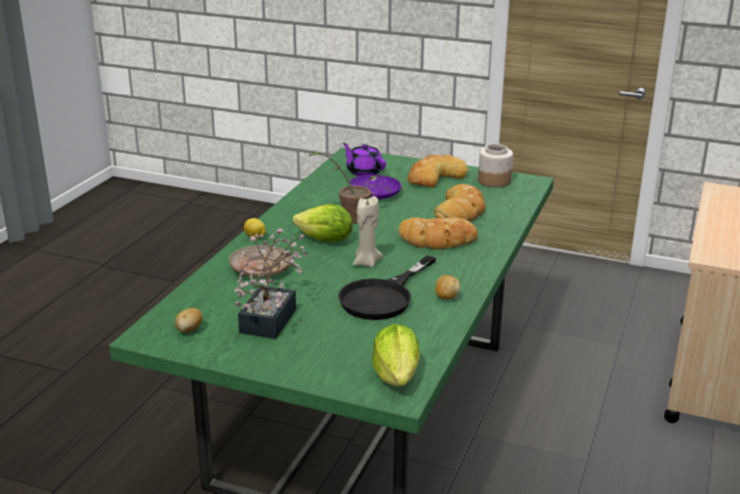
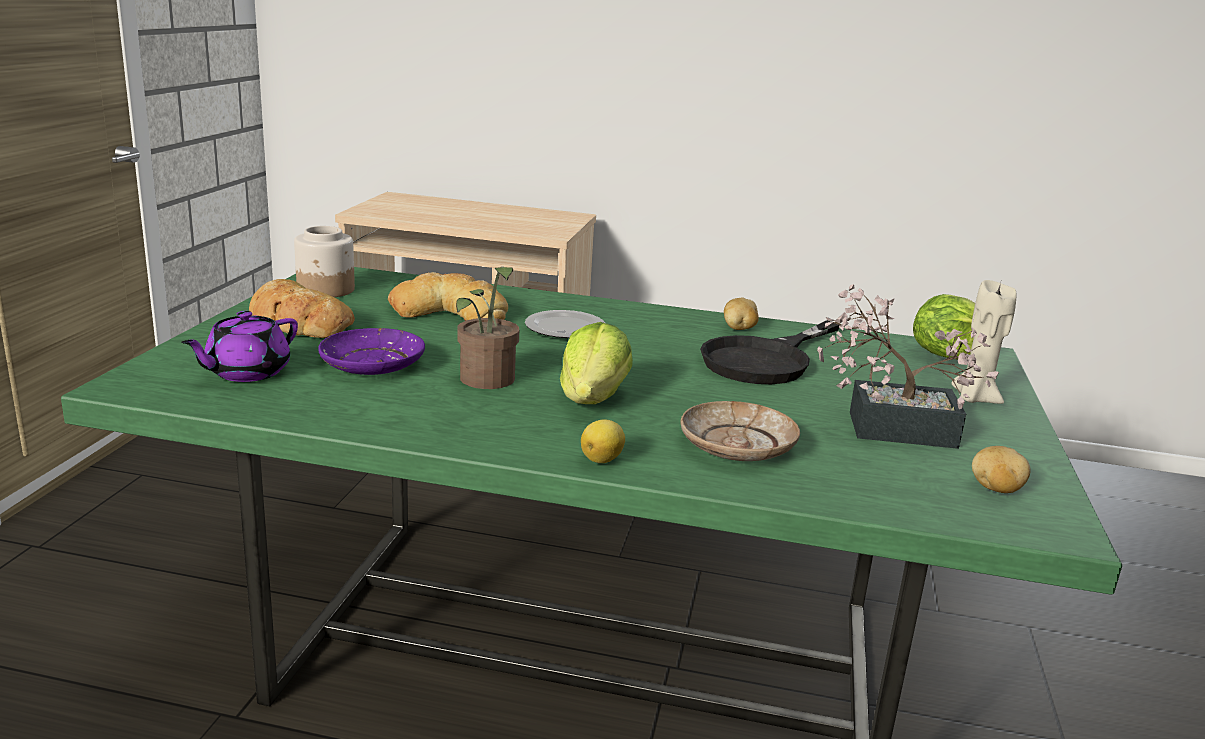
camera: 100 degrees left, 5 degrees down
black frying pan [338,255,436,320] -> black frying pan turned 105 degrees clockwise [700,320,839,384]
beige candle [353,196,383,268] -> beige candle moved to [951,280,1016,404]
bread [398,217,478,249] -> plate [525,310,605,338]

